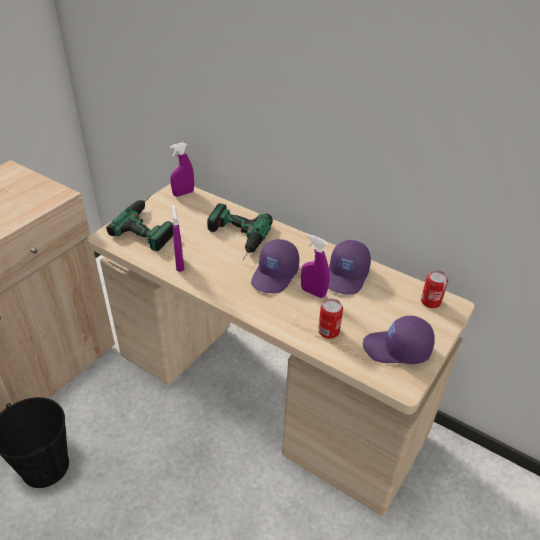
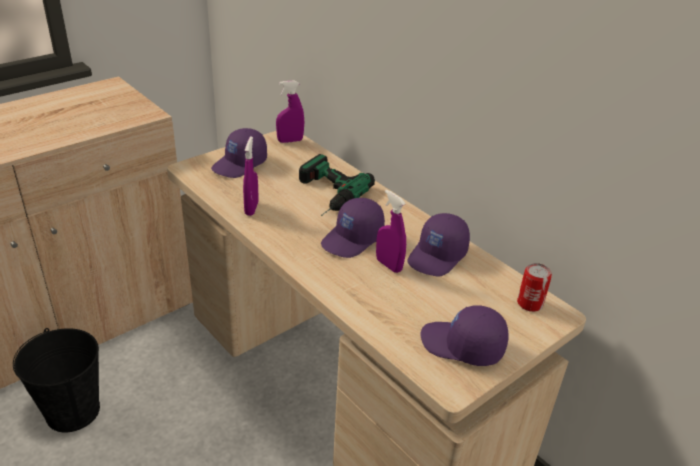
camera: 15 degrees right, 5 degrees down
power drill [106,196,173,251] -> purple cap [211,128,267,178]
can [318,299,343,339] -> none

